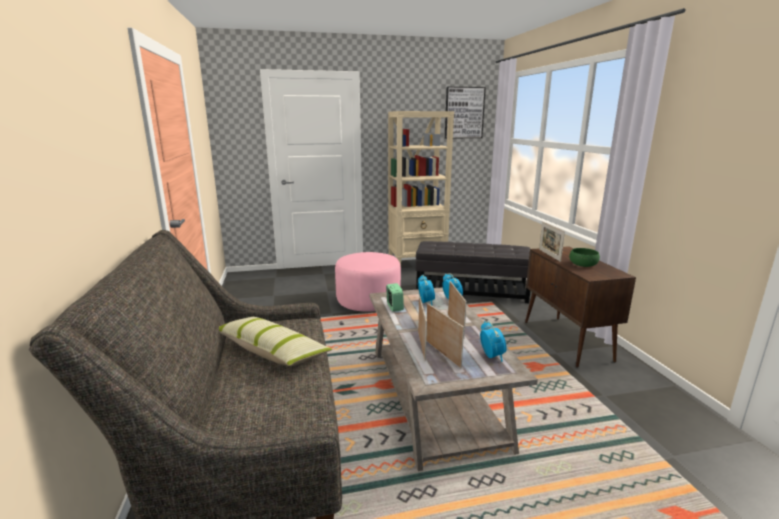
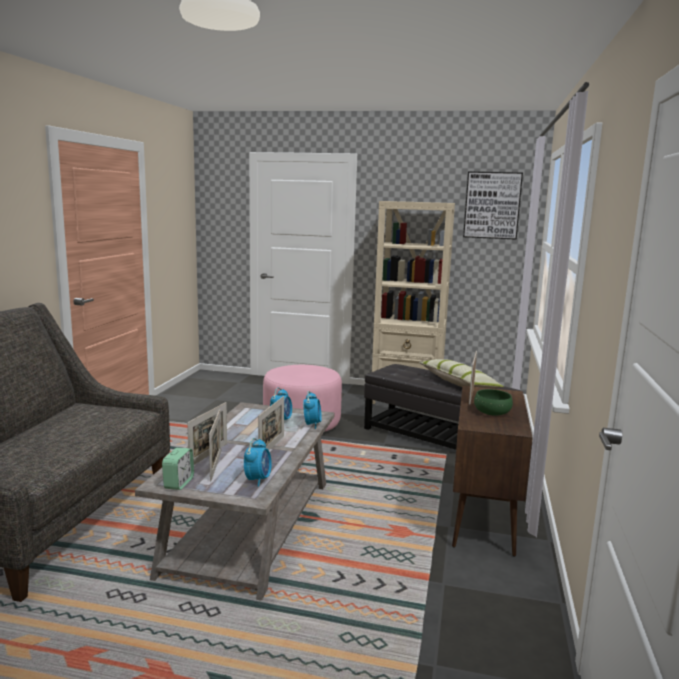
camera: 25 degrees right, 5 degrees down
pillow [219,317,332,366] -> pillow moved to [419,359,504,389]
alarm clock [386,283,404,312] -> alarm clock moved to [162,448,194,490]

